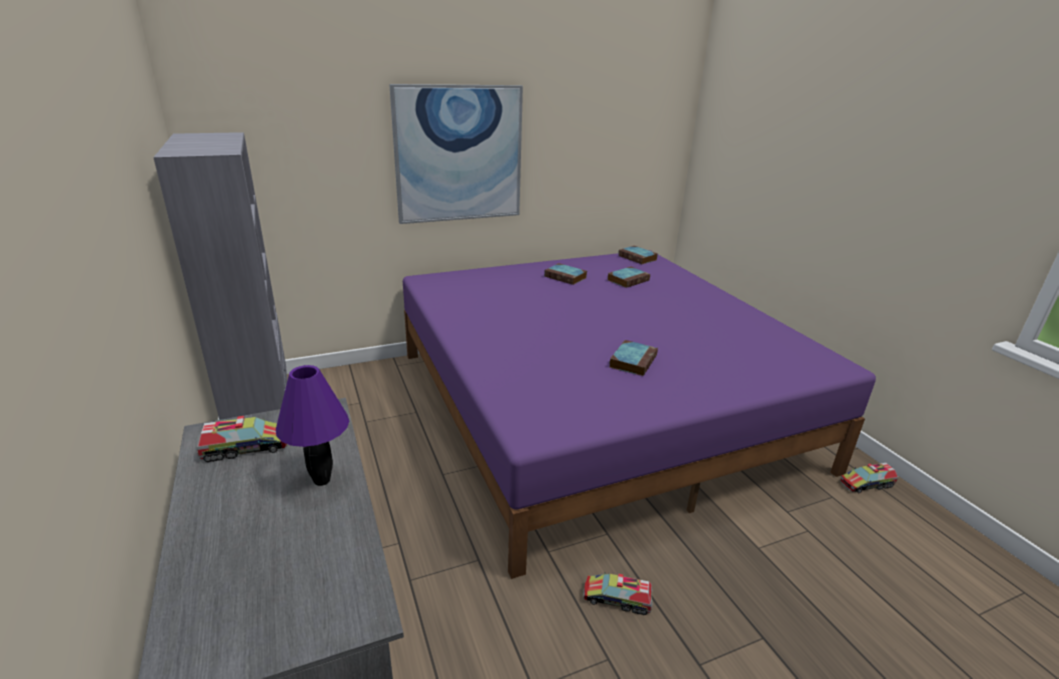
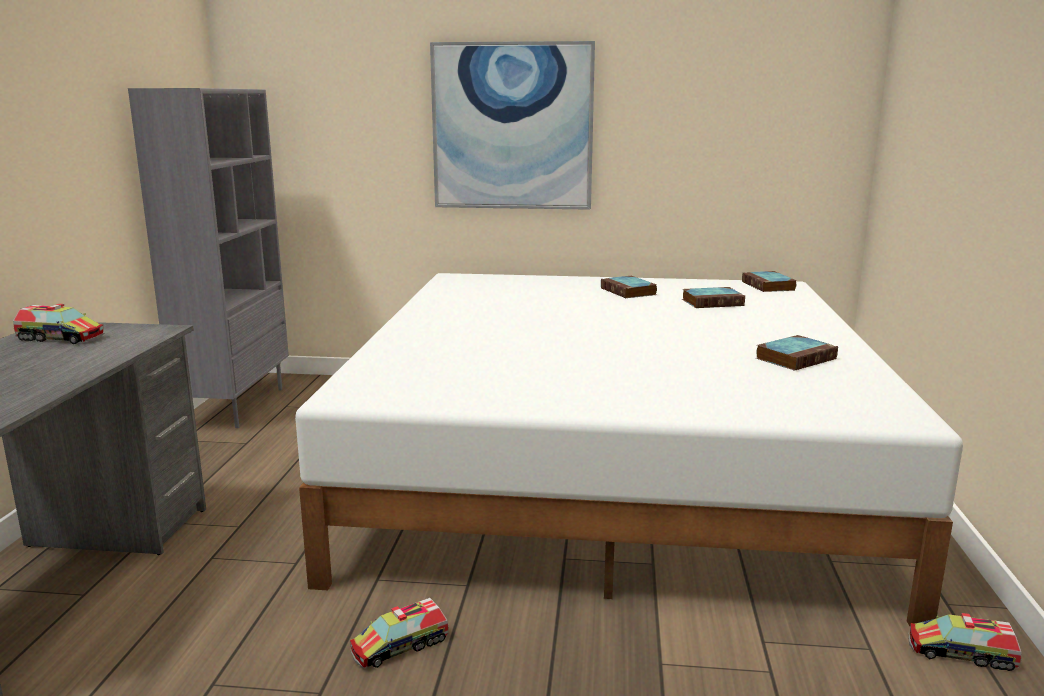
camera: 30 degrees right, 10 degrees down
purple table lamp [276,365,349,486] -> none
purple bed [403,250,876,579] -> white bed [295,273,963,626]
toy truck [583,573,653,615] -> toy truck turned 75 degrees counterclockwise [350,598,449,668]
book [609,340,658,376] -> book moved to [756,335,838,371]

